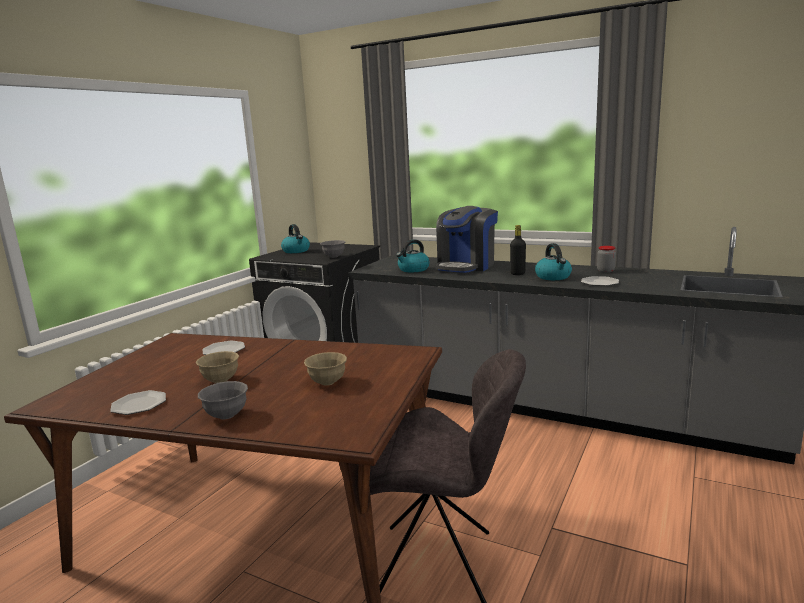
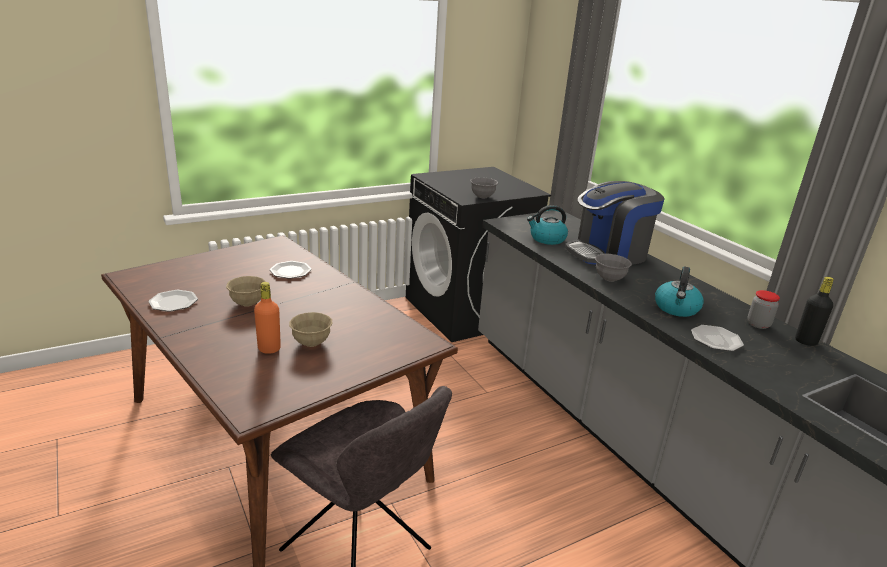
camera: 30 degrees right, 10 degrees up
grey bowl [198,381,248,419] -> grey bowl moved to [595,254,632,282]
kettle [281,224,310,253] -> none
black bottle [510,225,526,275] -> black bottle moved to [795,277,834,346]
none -> orange bottle [254,282,281,354]

